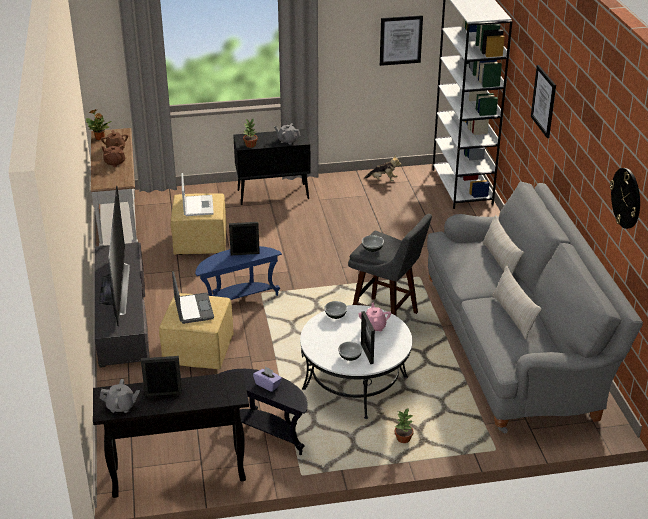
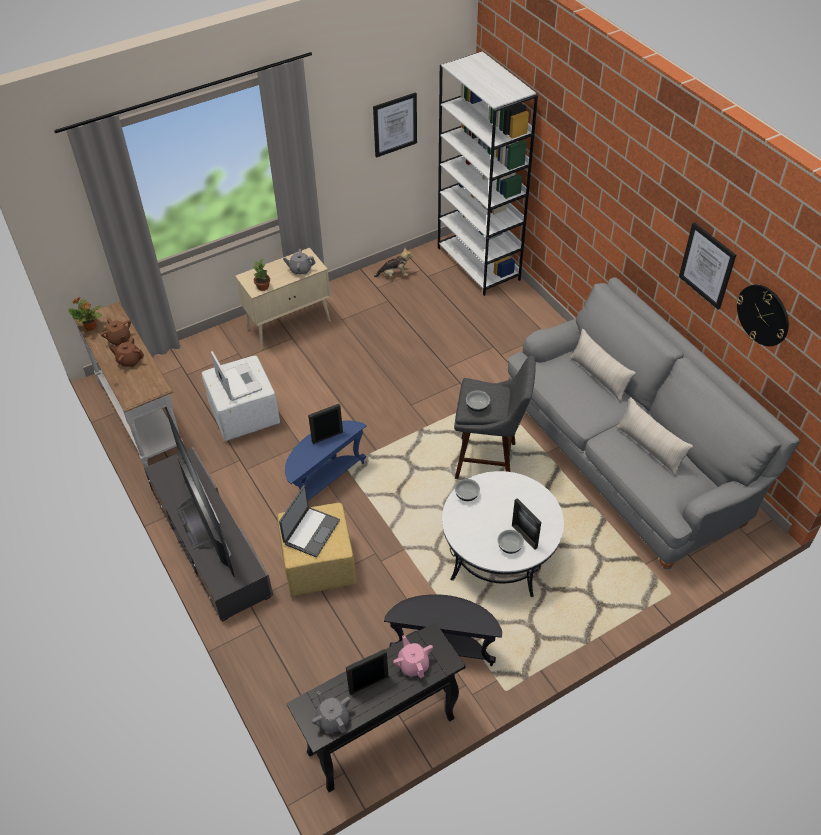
camera: 20 degrees left, 15 degrees up
grey teapot [100,379,140,413] -> grey teapot turned 105 degrees counterclockwise [312,691,351,733]
yellow ottoman [171,193,227,255] -> white ottoman [202,356,280,441]
laptop [172,271,214,324] -> laptop turned 60 degrees clockwise [279,485,340,557]
black cabinet [233,129,311,205] -> beige cabinet [235,248,331,350]
purple tissue box [253,366,282,392] -> none
pink teapot [358,303,391,332] -> pink teapot moved to [393,635,433,678]
potted plant [394,408,414,443] -> none
picture [531,65,556,138] -> picture moved to [679,222,736,310]

